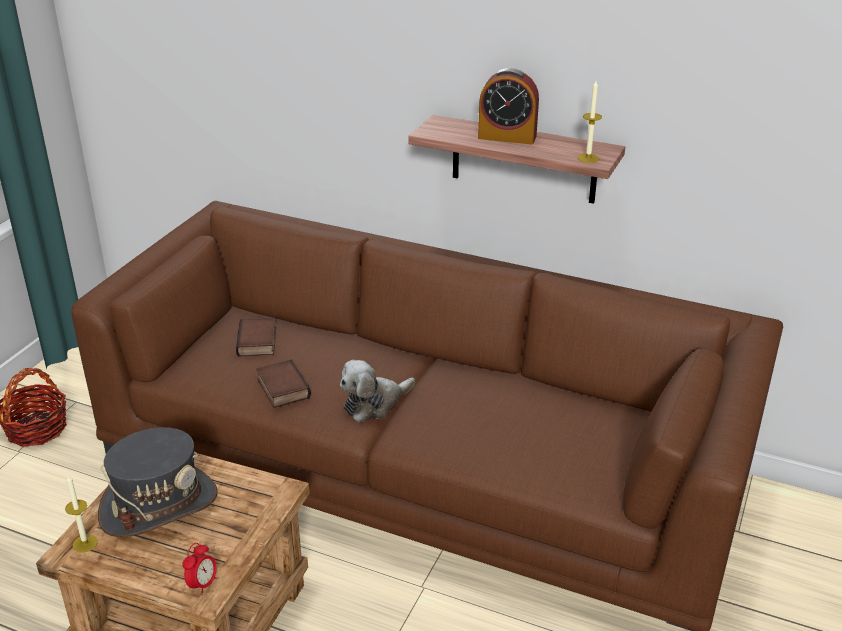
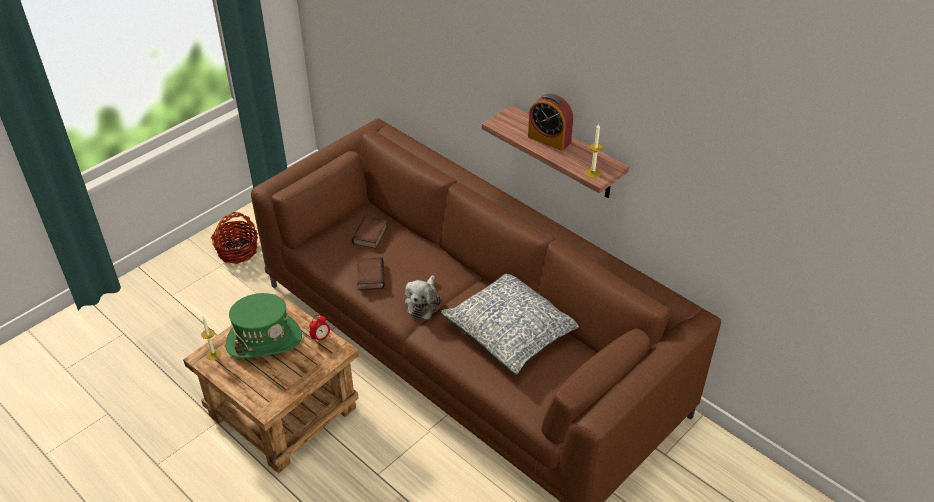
camera: 20 degrees right, 10 degrees up
grey hat [98,427,218,537] -> green hat [226,293,302,359]
alarm clock [183,543,217,596] -> alarm clock moved to [309,315,330,344]
plush toy [340,360,415,422] -> plush toy turned 60 degrees counterclockwise [405,275,441,320]
none -> pillow [441,274,579,375]

